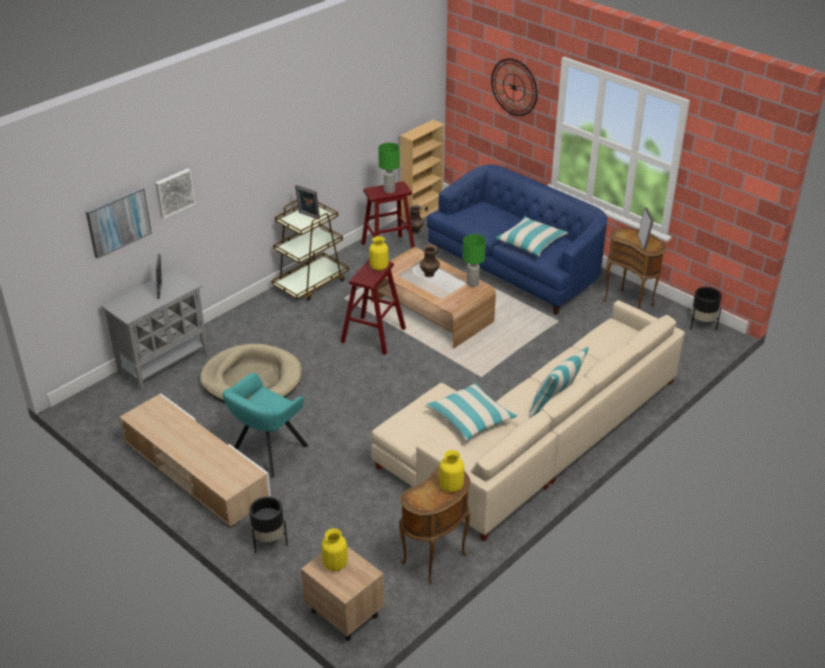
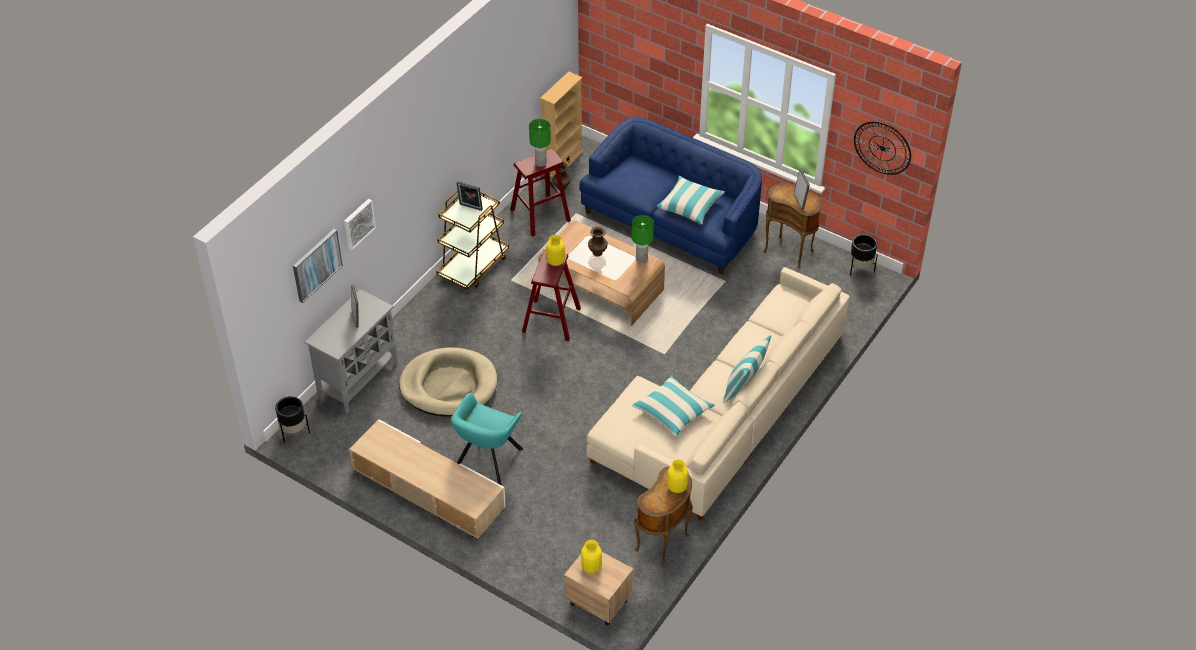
camera: 10 degrees left, 10 degrees up
black planter [249,496,288,553] -> black planter moved to [275,396,310,443]
wall clock [491,58,538,116] -> wall clock moved to [854,121,911,175]

